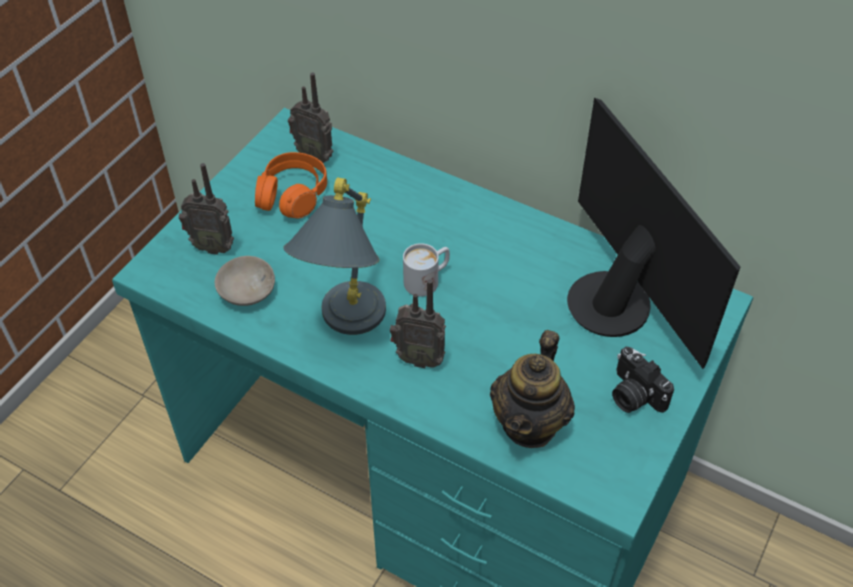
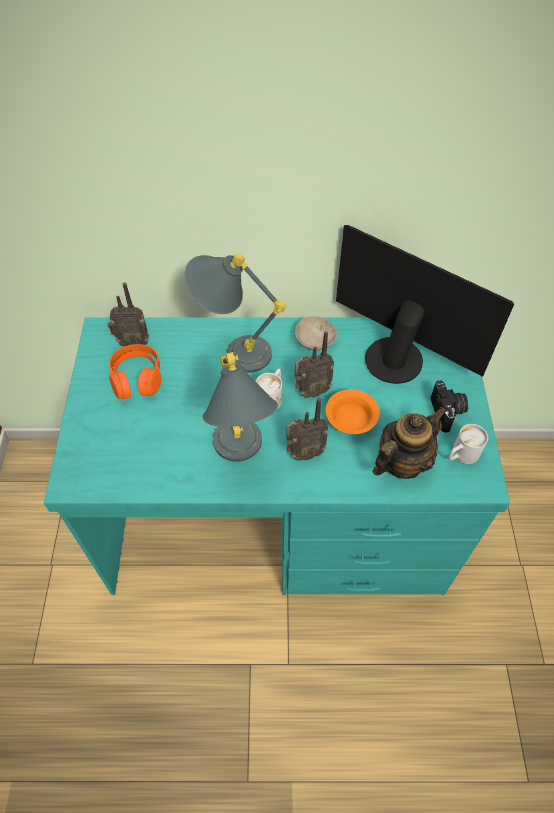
camera: 30 degrees left, 5 degrees up
radio [179,163,234,255] -> radio moved to [295,331,334,398]
beige bowl [215,256,275,306] -> beige bowl moved to [295,316,337,350]
teapot [490,330,575,448] -> teapot turned 120 degrees counterclockwise [372,407,447,479]
camera [612,346,674,413] -> camera turned 120 degrees counterclockwise [430,381,468,433]
none -> grey table lamp [184,254,286,373]
none -> orange bowl [326,389,380,434]
none -> white mug [448,424,488,464]

